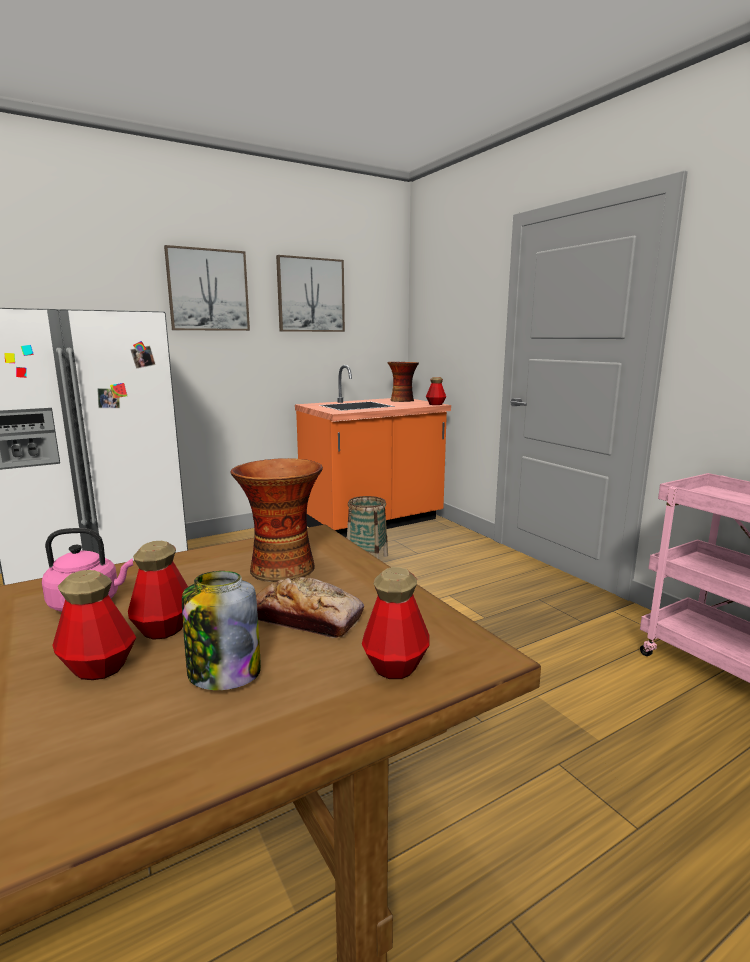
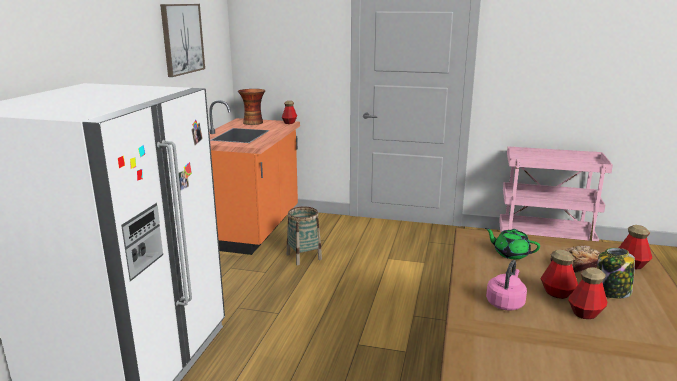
camera: 45 degrees left, 5 degrees up
picture [164,245,250,331] -> none
vase [231,458,323,582] -> green teapot [485,228,540,259]

